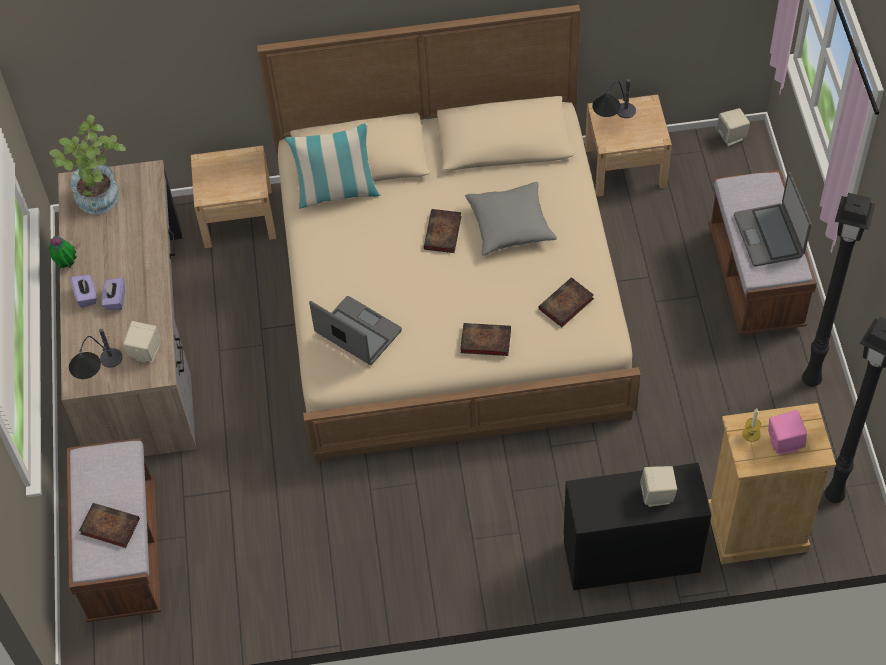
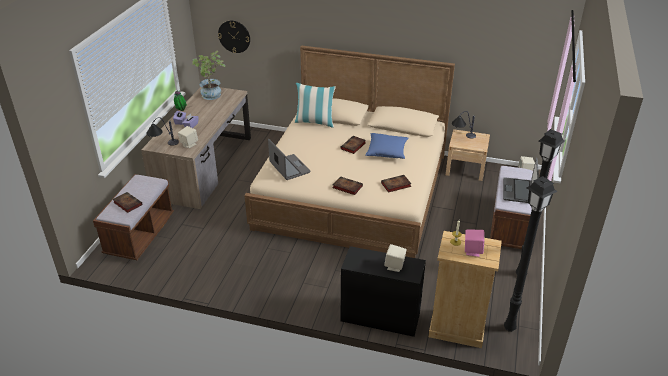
camera: 20 degrees right, 20 degrees down
beige nightstand [191,146,277,248] -> none
grey pillow [465,182,557,256] -> blue pillow [365,133,408,159]
none -> wall clock [218,21,250,53]

